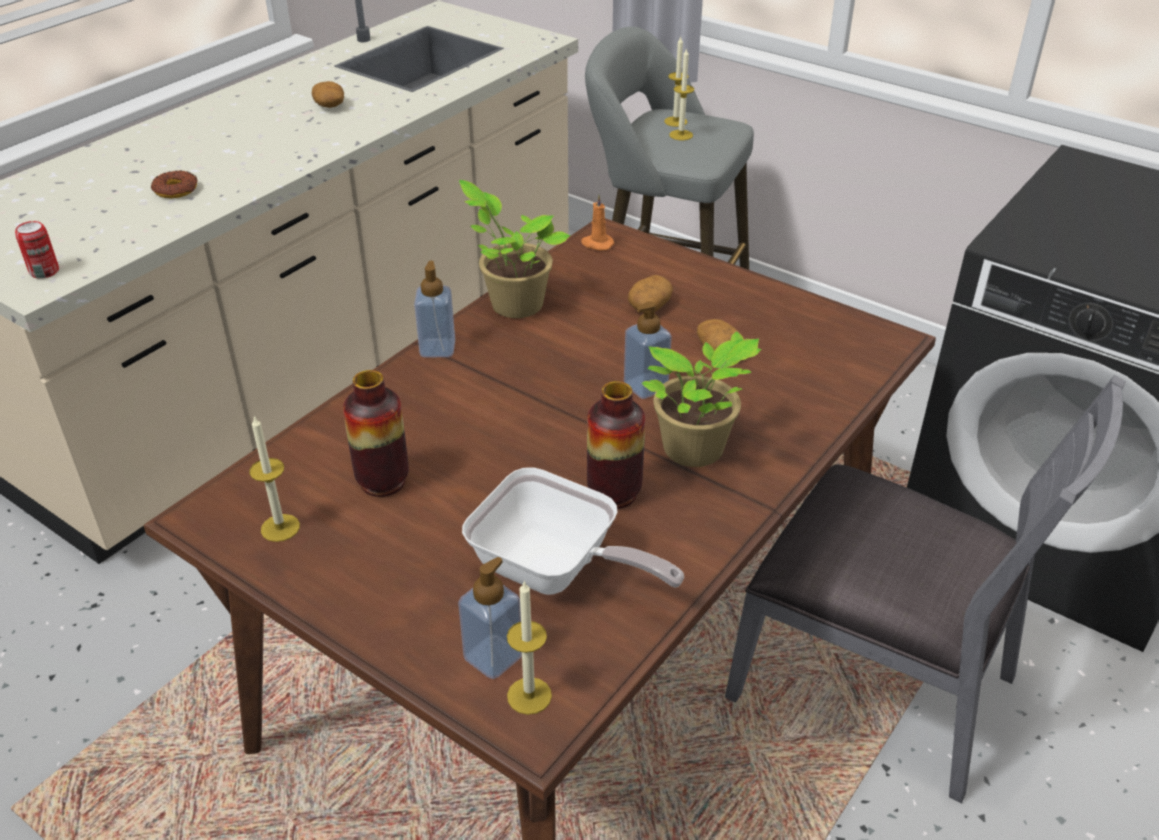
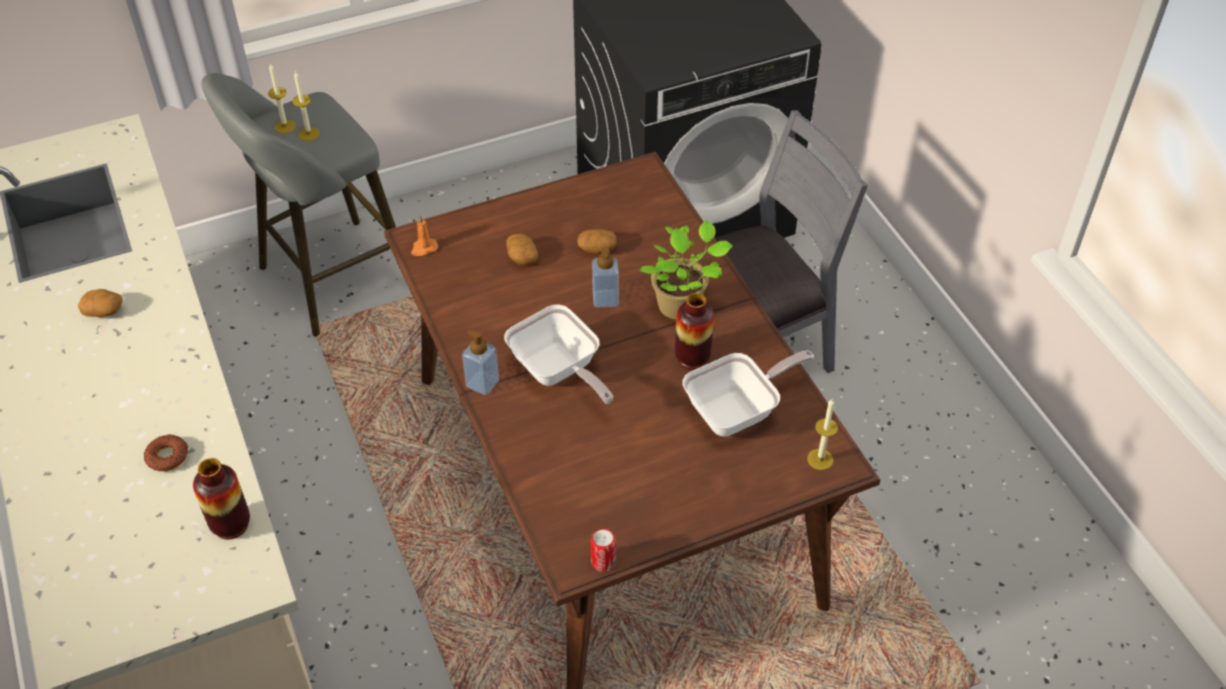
camera: 60 degrees left, 10 degrees up
can [15,221,59,279] -> can moved to [591,529,616,572]
candle [249,415,300,542] -> none
vase [343,370,409,497] -> vase moved to [193,458,250,539]
soap dispenser [458,557,522,679] -> none
potted plant [459,180,570,318] -> none
none -> frying pan [504,304,613,404]

